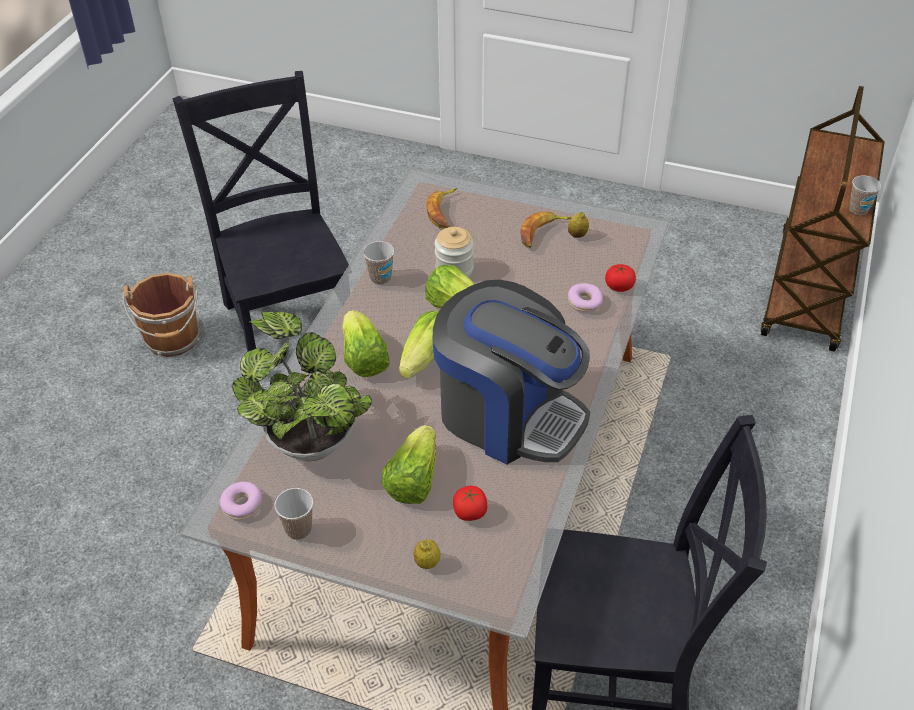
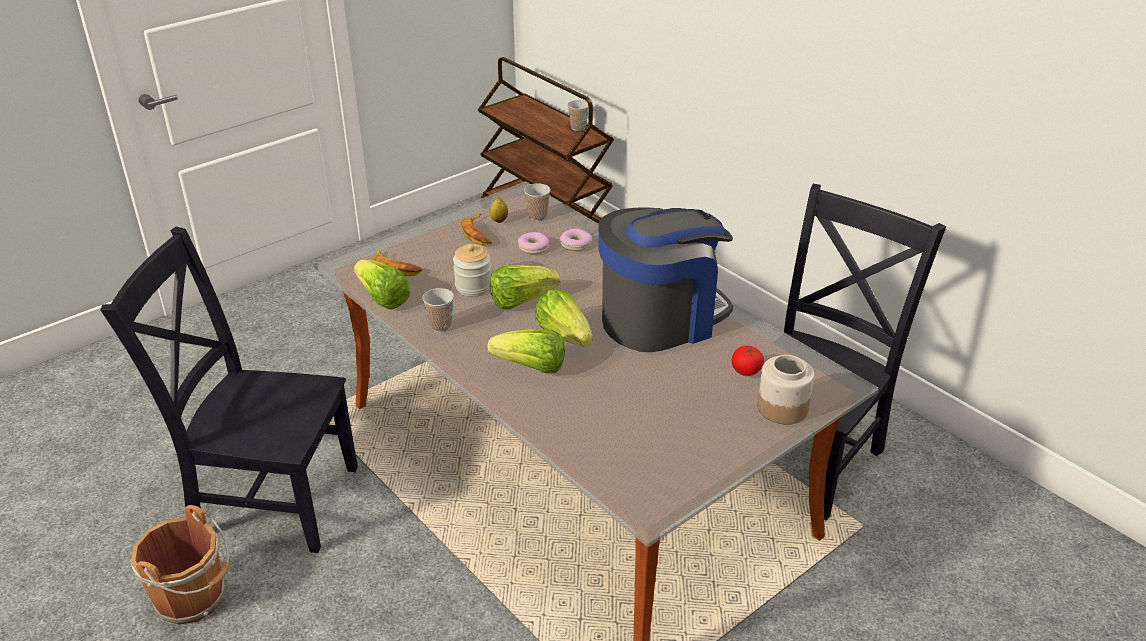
camera: 60 degrees left, 10 degrees down
donut [220,481,262,520] -> donut moved to [518,232,549,254]
potted plant [232,312,372,461] -> none
cup [274,488,313,540] -> cup moved to [524,183,551,221]
lettuce [382,425,436,504] -> lettuce moved to [354,260,410,310]
lemon [414,539,440,569] -> jar [757,355,814,424]
tomato [605,264,636,292] -> none

